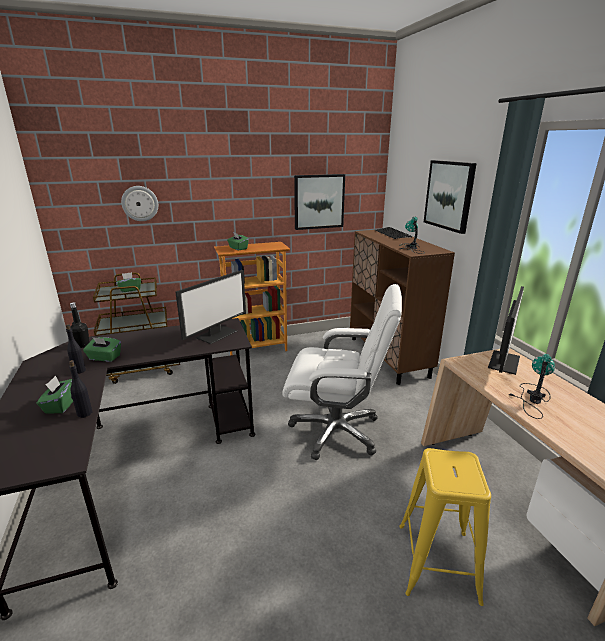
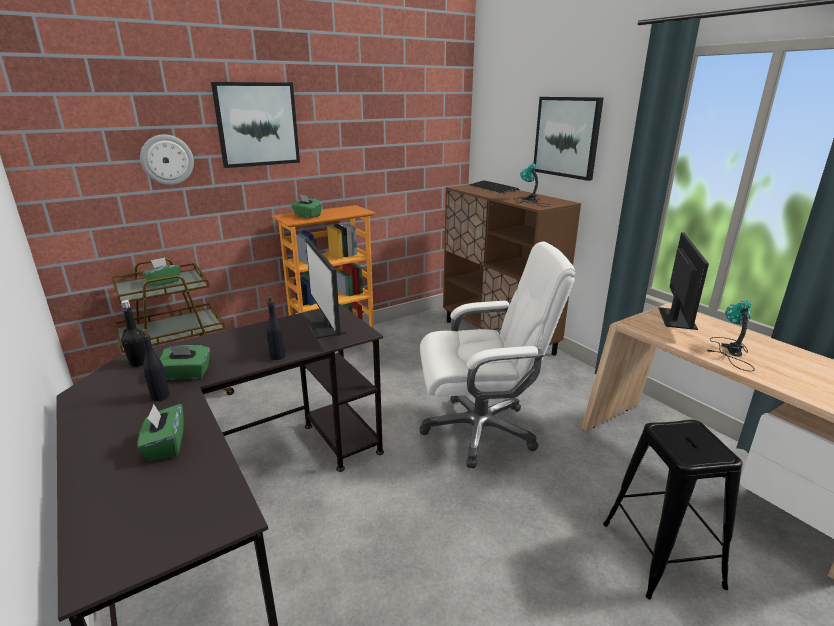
camera: 15 degrees left, 0 degrees up
black bottle [69,360,93,418] -> black bottle moved to [266,296,285,360]
monitor [175,270,246,344] -> monitor turned 135 degrees clockwise [306,238,346,339]
picture [294,174,345,230] -> picture moved to [211,82,300,168]
yellow stool [399,448,491,606] -> black stool [603,420,743,600]

